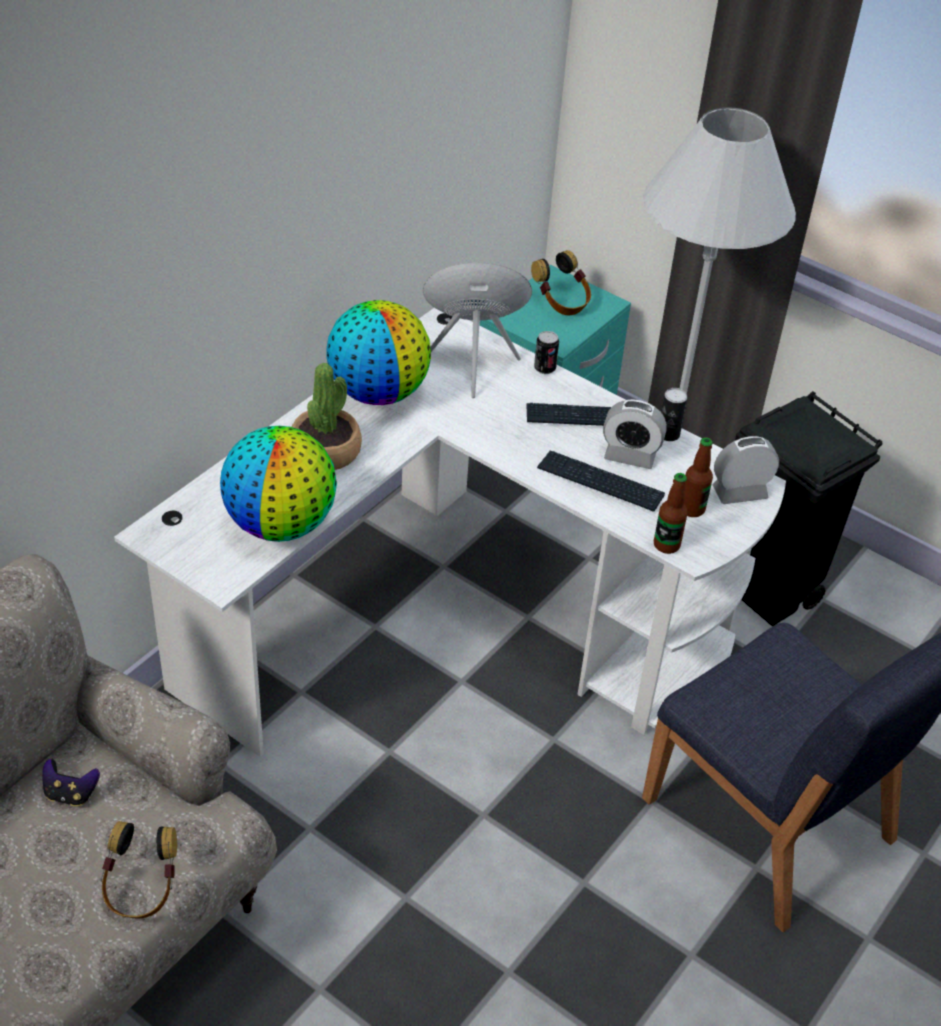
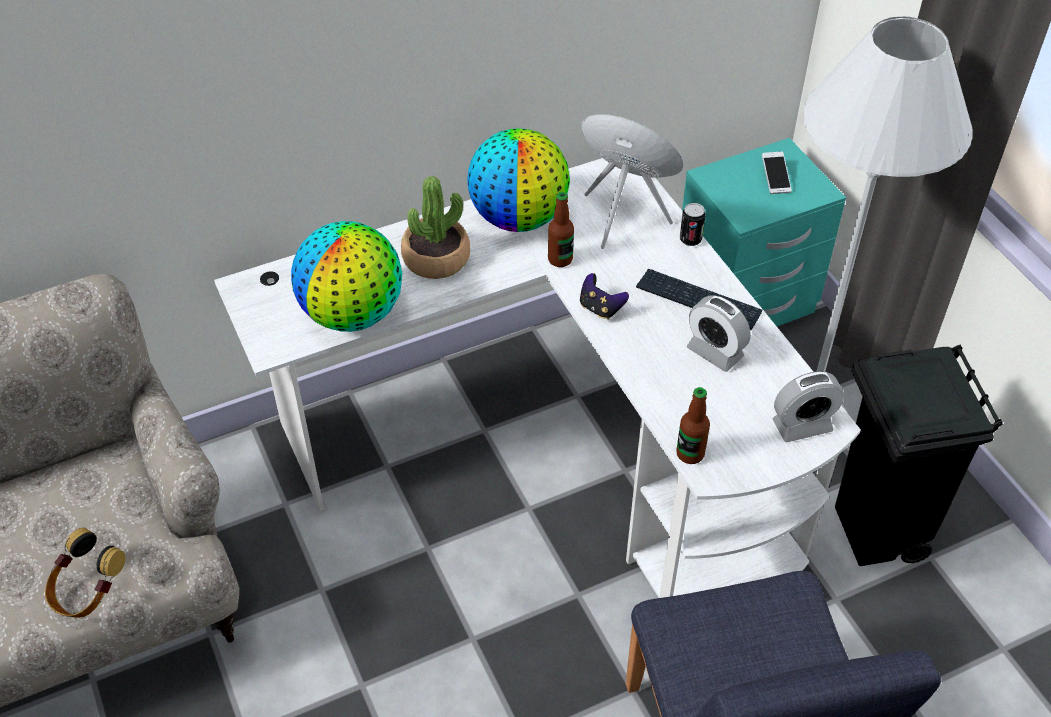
camera: 30 degrees right, 5 degrees up
game controller [42,759,100,806] -> game controller moved to [580,273,629,319]
headphones [531,250,591,315] -> phone [762,151,792,194]
keyboard [537,451,665,512] -> none
can [661,388,688,441] -> none
bottle [684,437,713,517] -> bottle moved to [548,192,574,267]
alarm clock [712,436,779,504] -> alarm clock turned 150 degrees clockwise [773,371,844,442]

